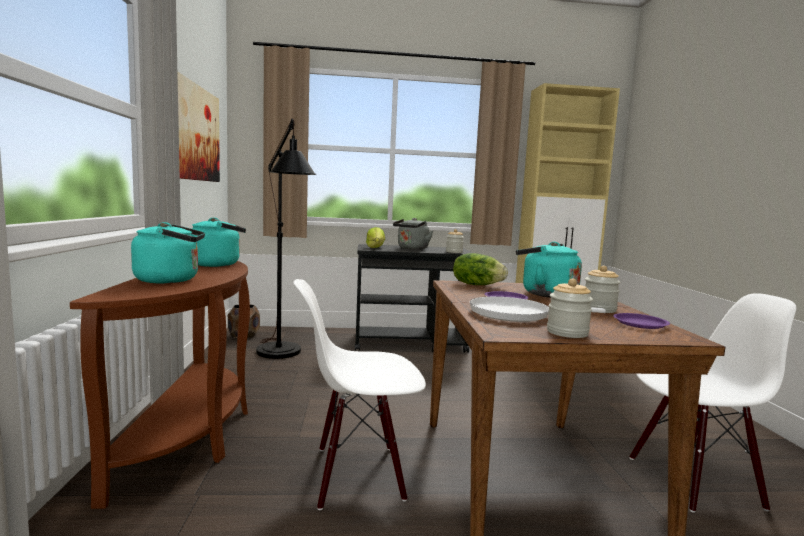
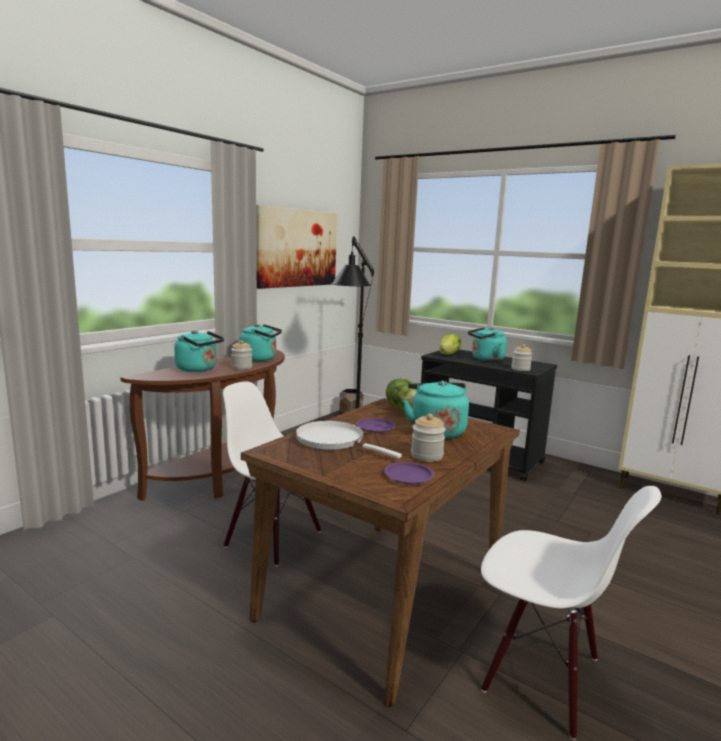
camera: 40 degrees right, 5 degrees up
grey kettle [393,218,433,250] -> turquoise kettle [468,327,507,361]
jar [547,279,593,338] -> jar moved to [231,340,252,370]

